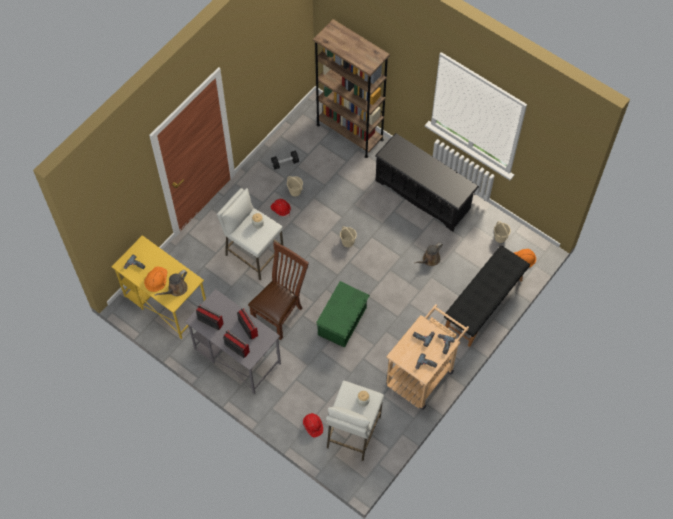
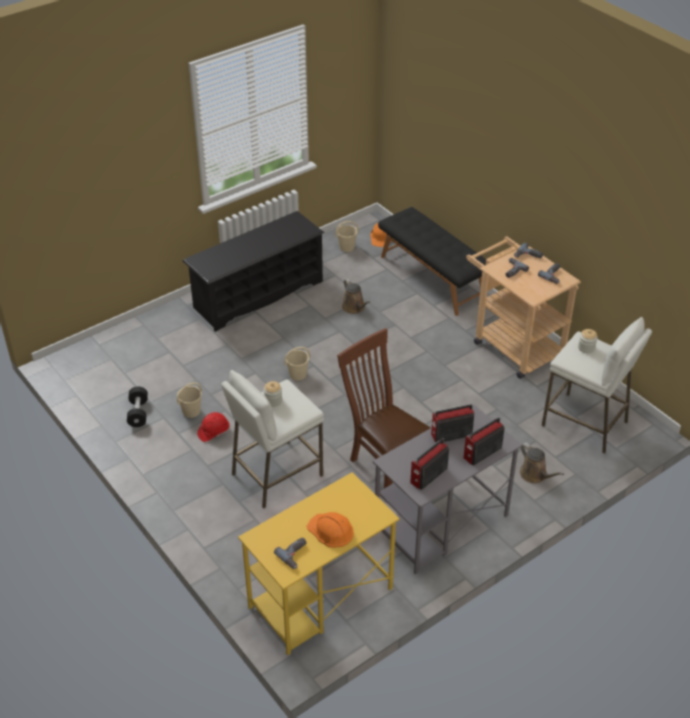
camera: 75 degrees left, 20 degrees down
brown watering can [155,270,188,296] -> brown watering can moved to [520,442,564,483]
red hard hat [303,413,323,437] -> none
brown bookcase [313,19,390,158] -> none
green storage box [316,281,370,348] -> none

